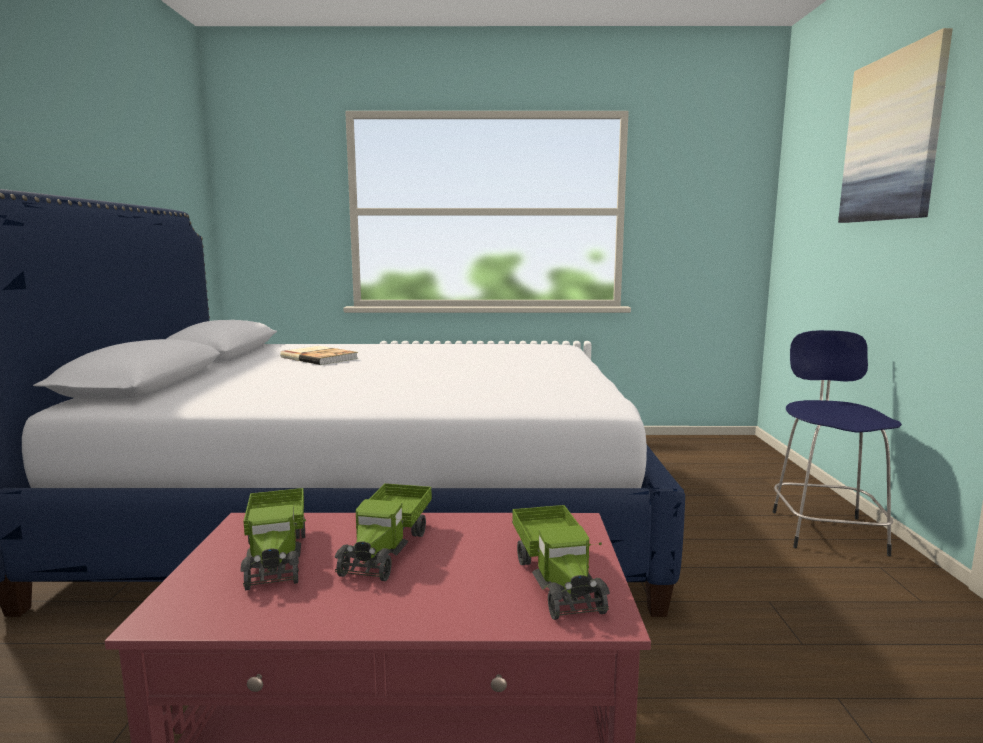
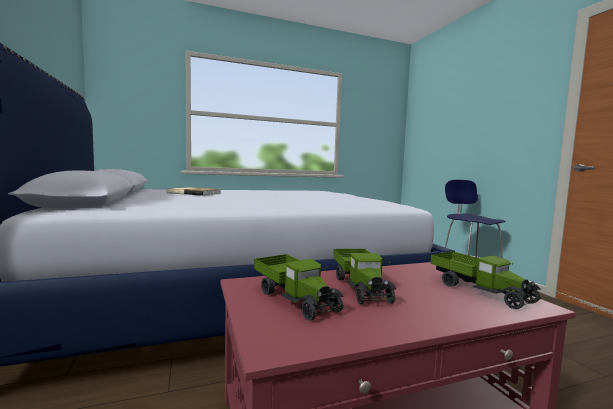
camera: 20 degrees left, 5 degrees down
picture [838,28,953,223] -> none

